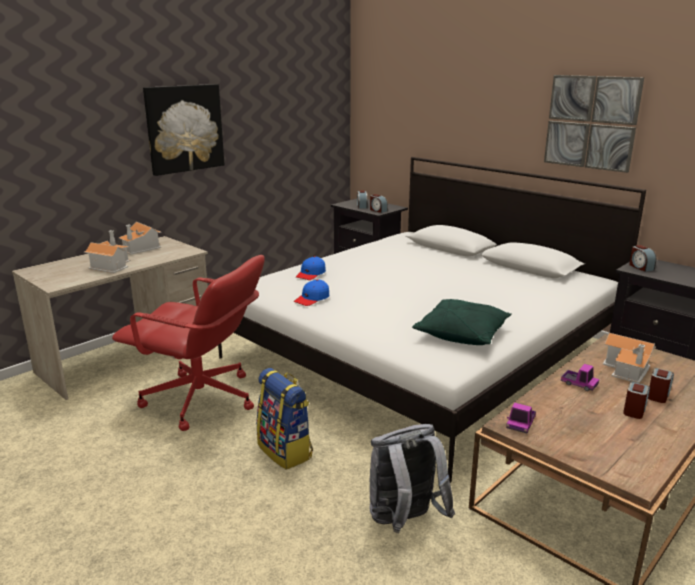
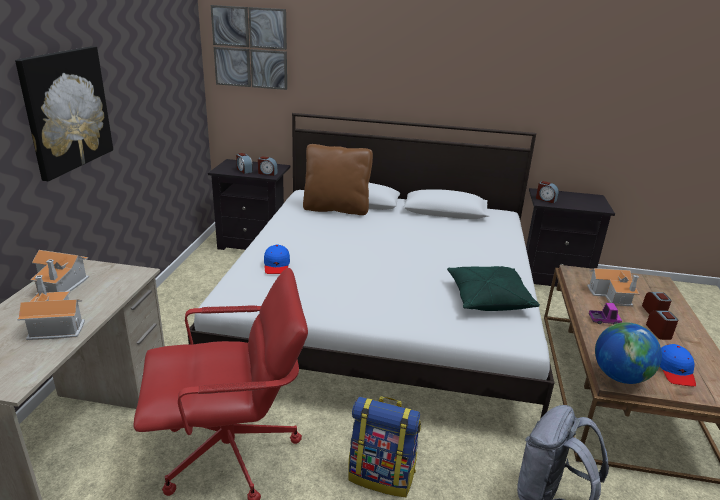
camera: 35 degrees left, 5 degrees up
blue cap [294,279,329,306] -> blue cap moved to [660,344,696,386]
toy truck [506,403,536,434] -> globe [595,322,662,384]
picture [544,75,644,173] -> picture moved to [211,5,287,90]
none -> brown pillow [303,144,373,215]

